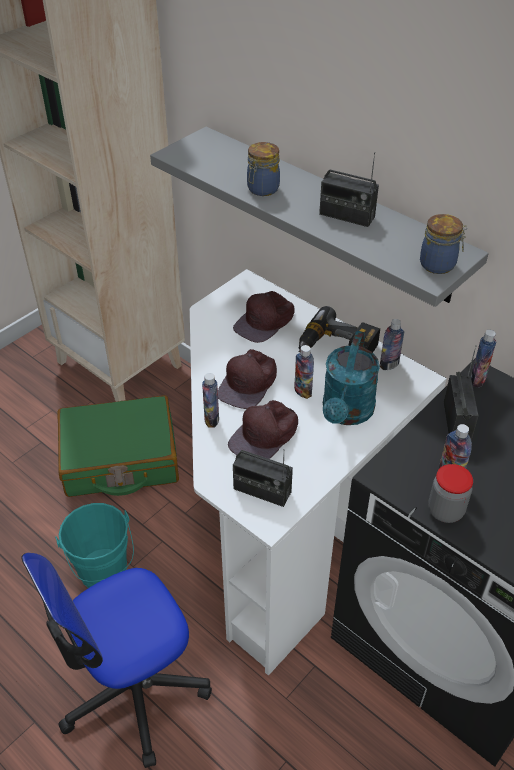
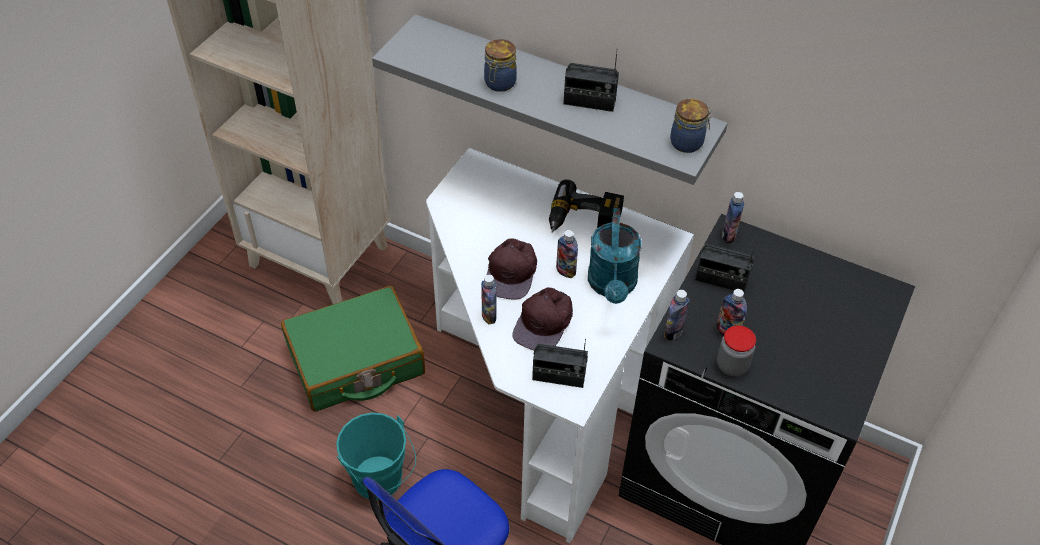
camera: 15 degrees left, 5 degrees up
brown cap [233,291,295,343] -> none
bottle [380,319,404,370] -> bottle moved to [664,290,690,341]
radio [444,345,478,440] -> radio turned 120 degrees clockwise [695,240,756,292]

